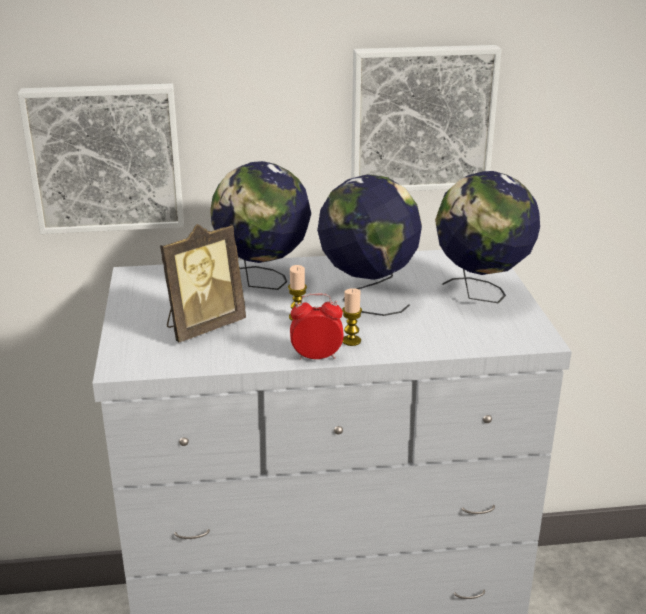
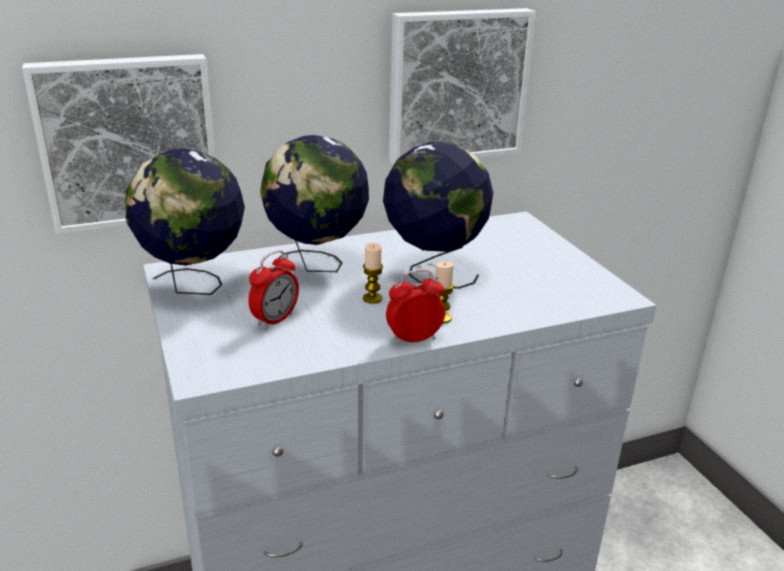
camera: 15 degrees left, 0 degrees up
picture frame [160,224,246,342] -> alarm clock [248,250,299,329]
globe [435,171,540,304] -> globe moved to [125,148,245,295]

